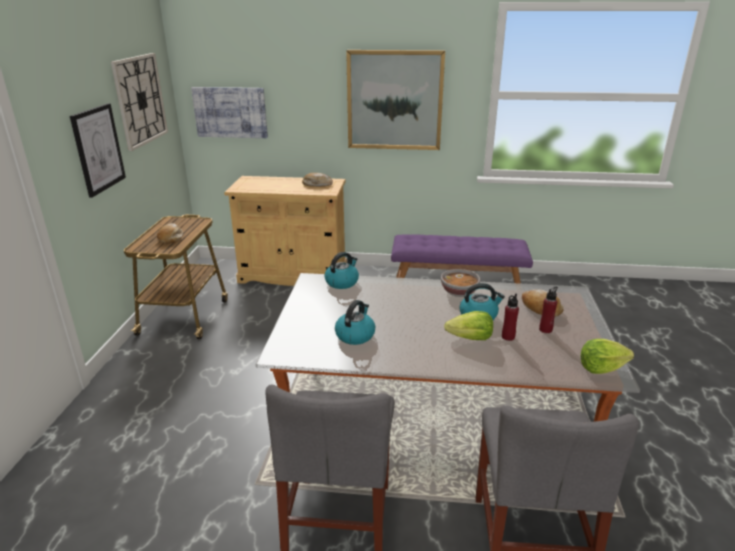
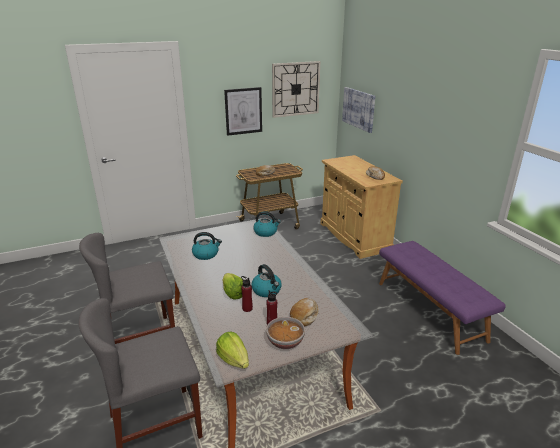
camera: 60 degrees right, 0 degrees up
picture [346,50,445,150] -> none
bowl [441,269,480,297] -> bowl moved to [266,317,305,349]

